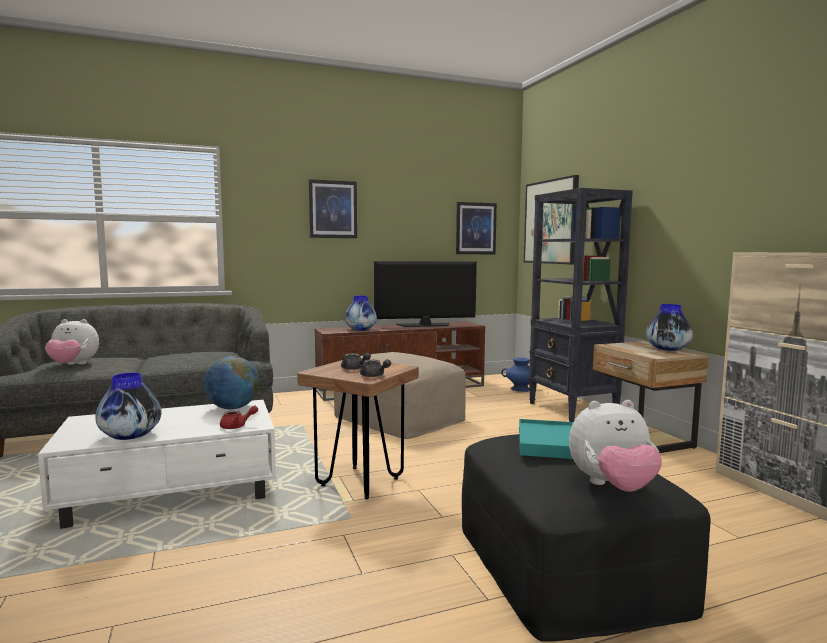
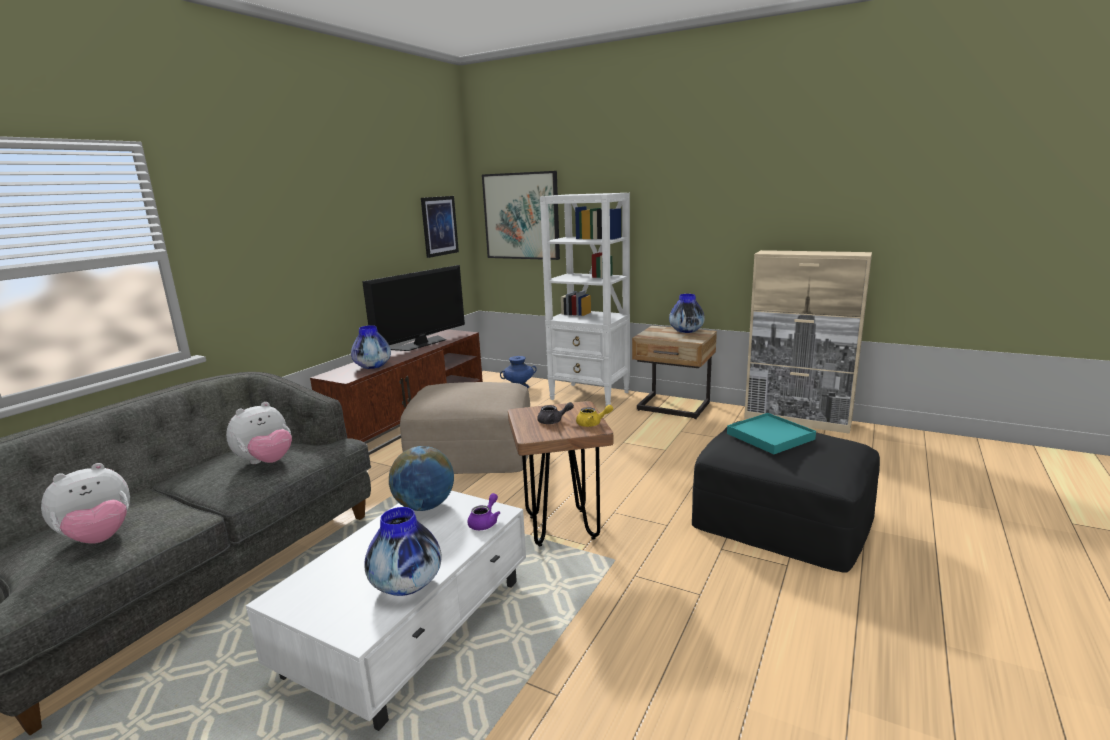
camera: 40 degrees left, 10 degrees up
red teapot [220,405,258,429] -> purple teapot [467,493,500,530]
picture [309,179,357,238] -> none
grey teapot [360,359,391,377] -> yellow teapot [576,405,613,427]
black bookcase [529,188,633,422] -> white bookcase [540,193,630,406]
plush toy [569,400,662,492] -> plush toy moved to [226,402,292,464]

